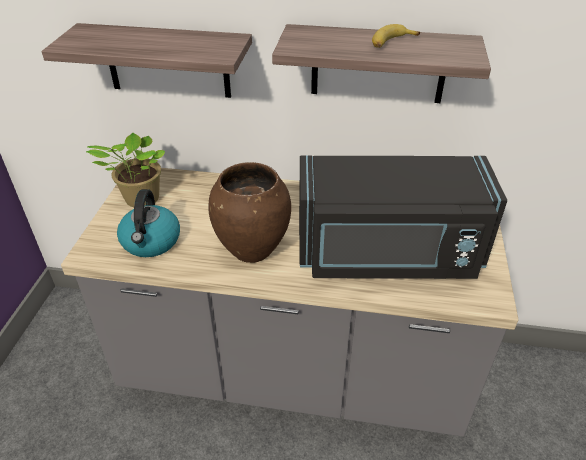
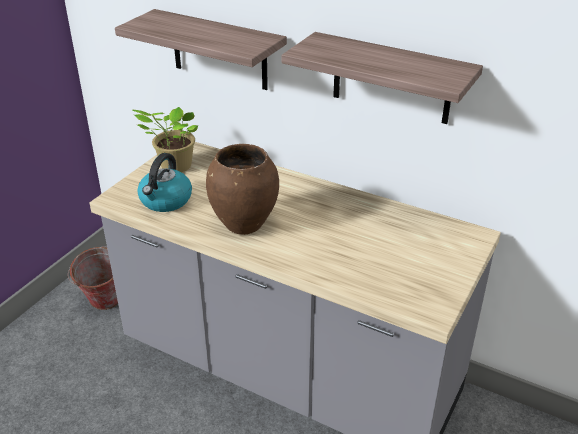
camera: 20 degrees right, 5 degrees down
black microwave [299,155,507,279] -> none
banana [372,24,420,48] -> none
none -> bucket [68,247,118,310]

